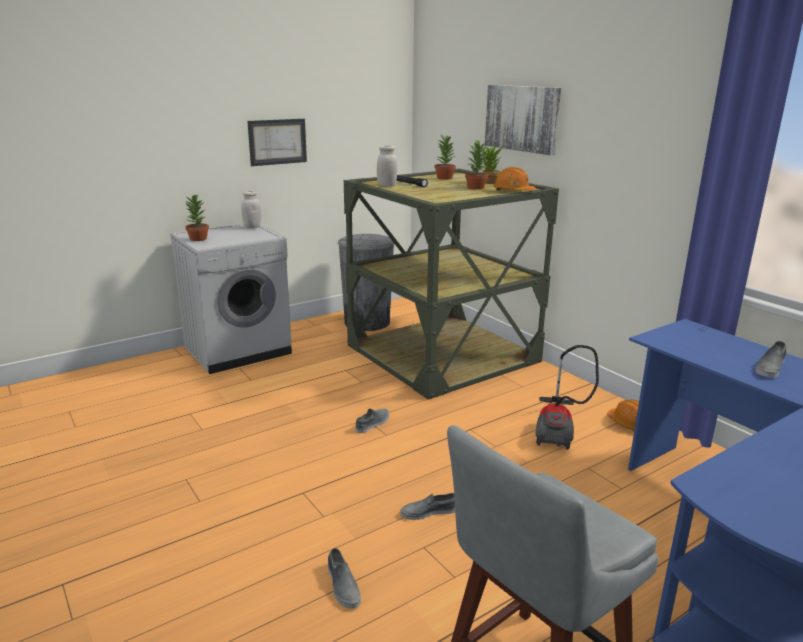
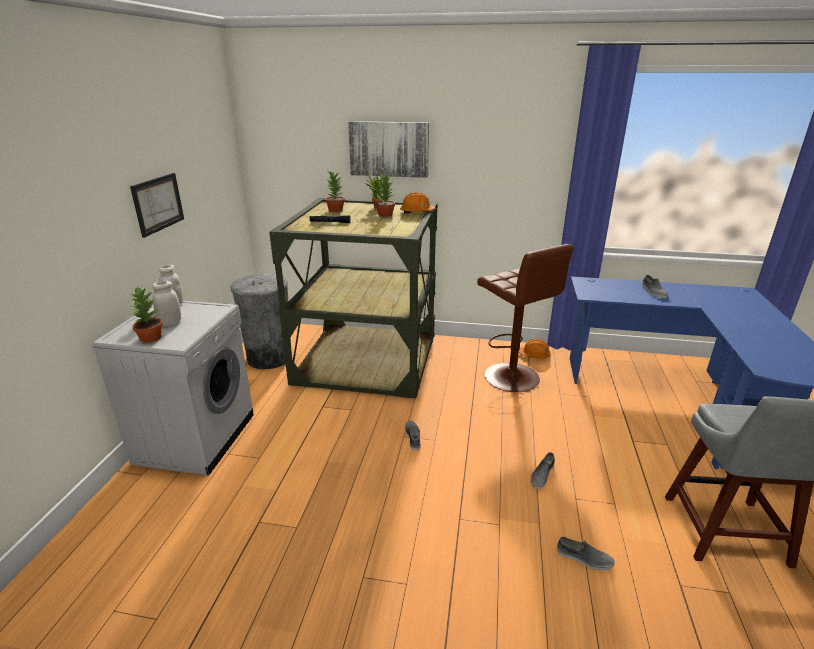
camera: 45 degrees left, 5 degrees up
white jar [377,146,397,186] -> white jar moved to [152,281,181,326]
vacuum cleaner [535,345,599,450] -> brown stool [477,244,574,392]

